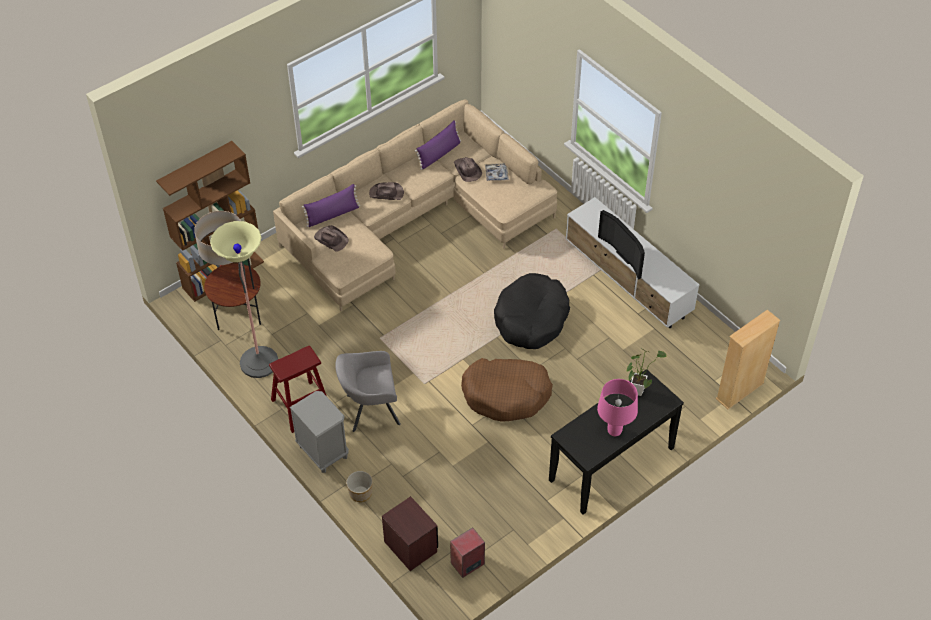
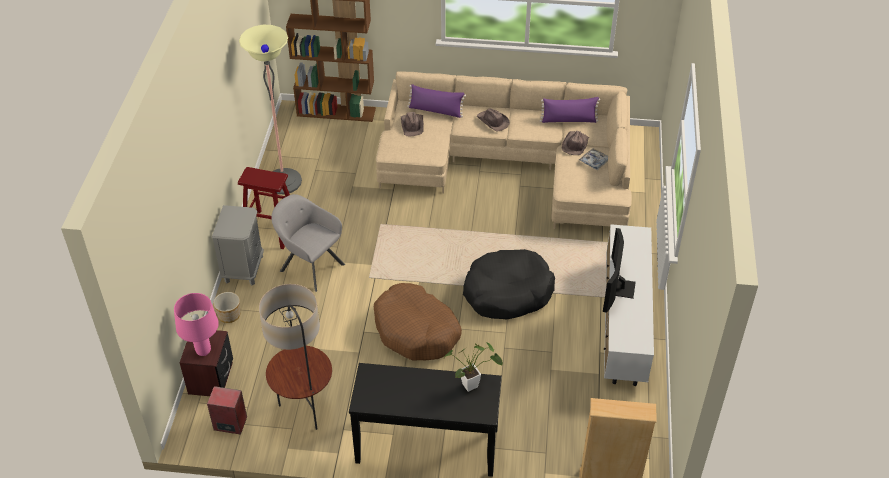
camera: 45 degrees right, 5 degrees down
floor lamp [194,211,261,330] -> floor lamp moved to [259,284,332,430]
pink table lamp [597,379,638,436] -> pink table lamp moved to [174,293,219,356]

